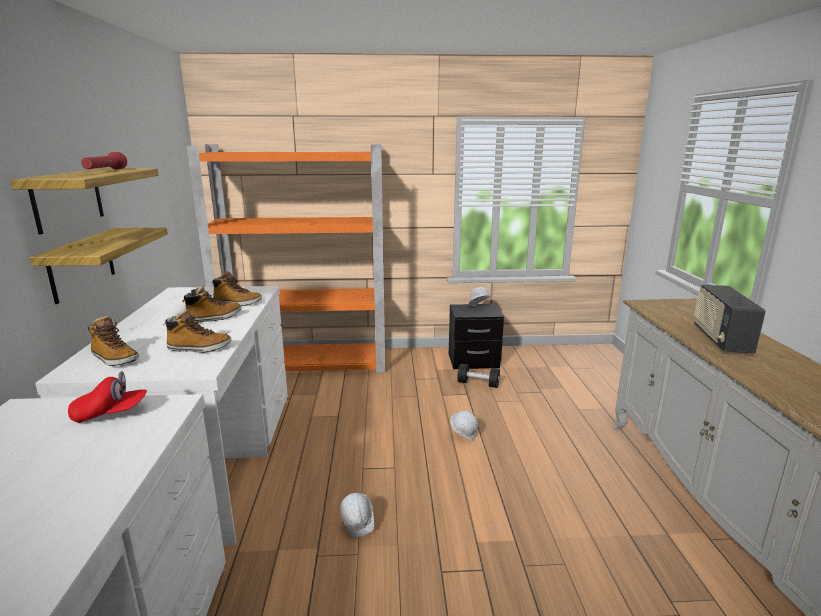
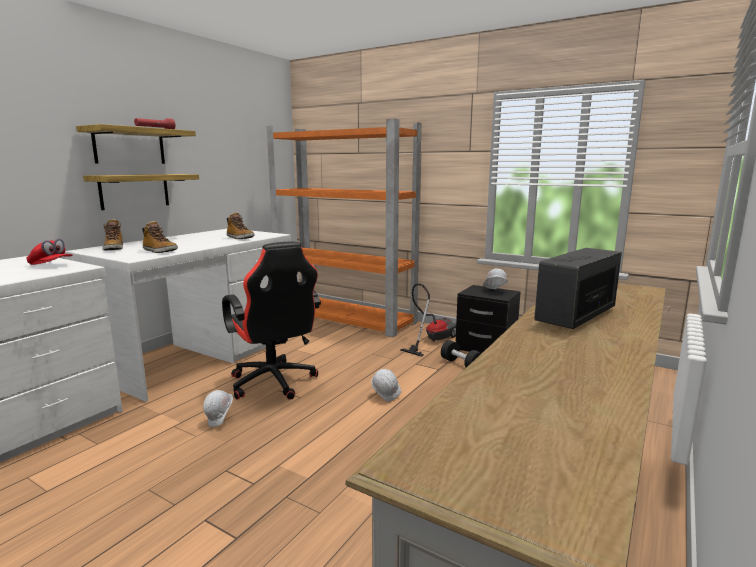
camera: 35 degrees right, 5 degrees down
boot [182,285,241,322] -> none
none -> black office chair [222,242,321,400]
none -> vacuum cleaner [400,283,456,357]

